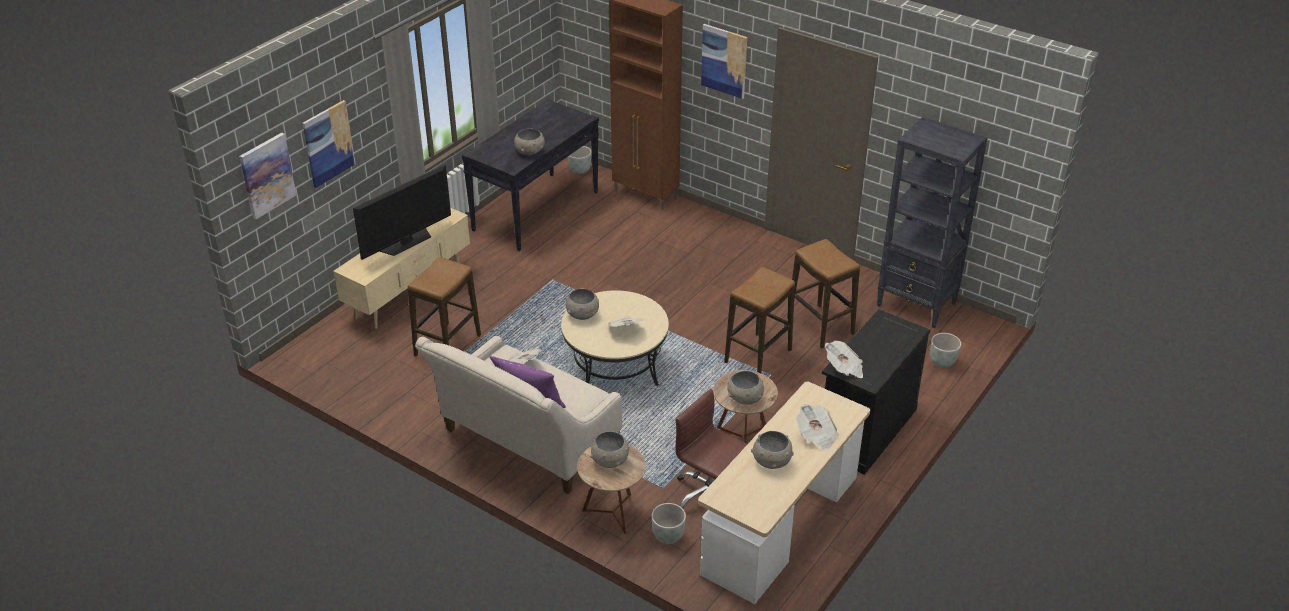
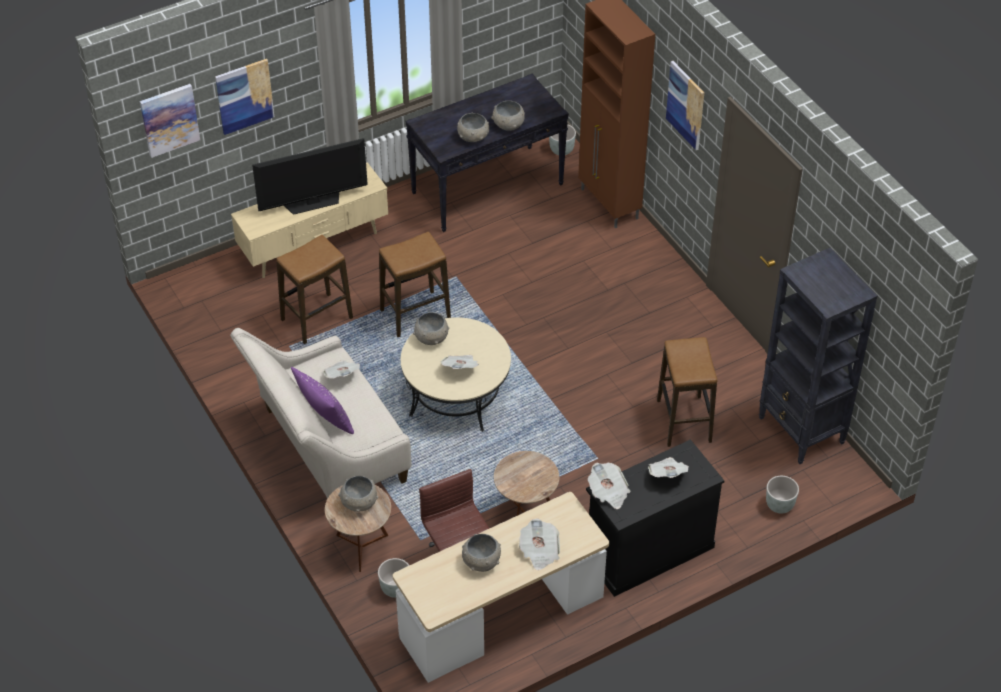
camera: 25 degrees right, 10 degrees up
stool [724,267,795,373] -> stool moved to [379,232,451,337]
grey bowl [727,371,764,405] -> grey bowl moved to [491,101,525,131]
none -> newspaper [648,457,689,478]

